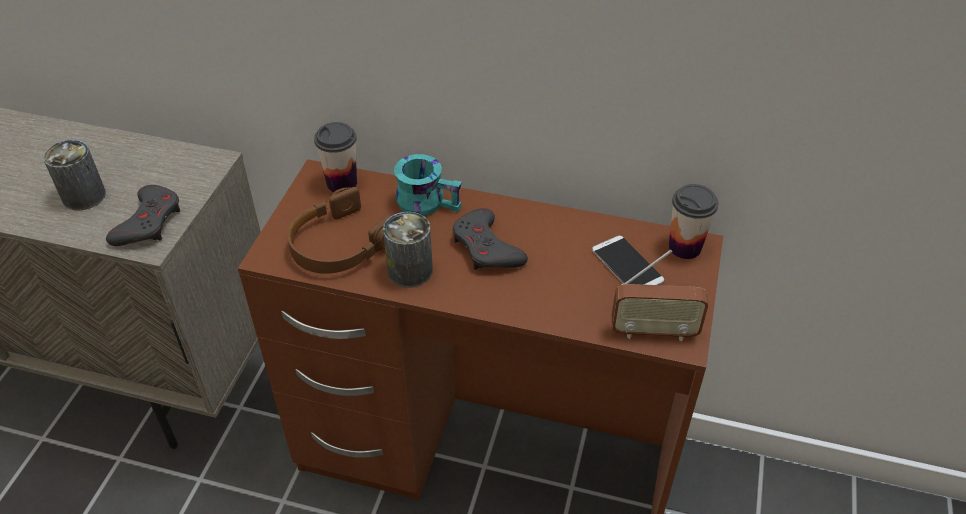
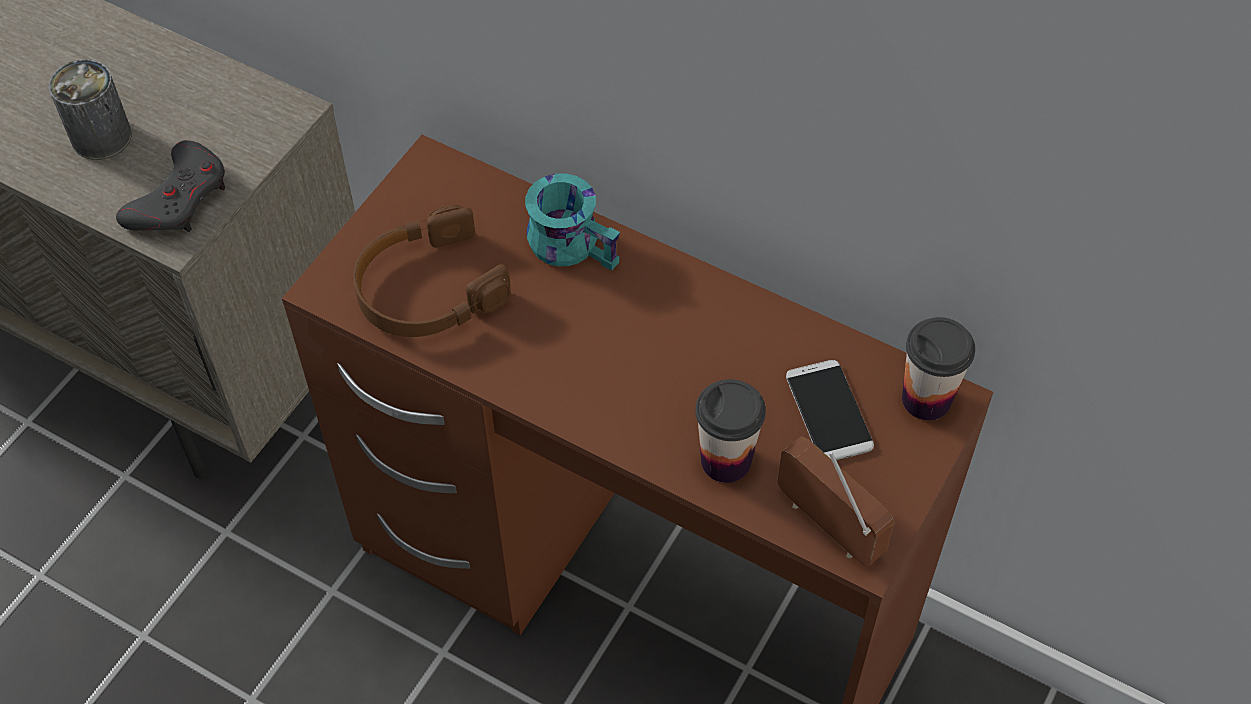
camera: 15 degrees right, 10 degrees up
cup [314,122,357,192] -> cup moved to [695,379,766,483]
can [383,212,433,288] -> none
grey game controller [452,208,528,270] -> none
radio [612,250,708,341] -> radio turned 150 degrees counterclockwise [777,436,894,566]

